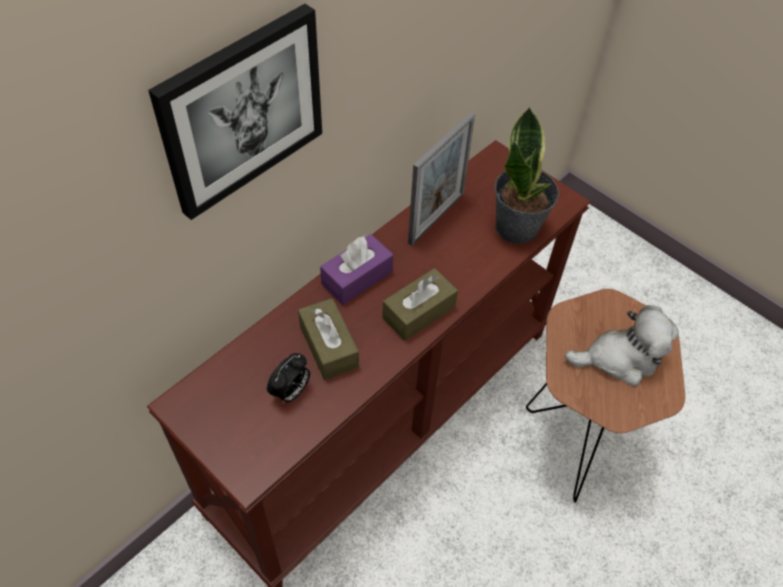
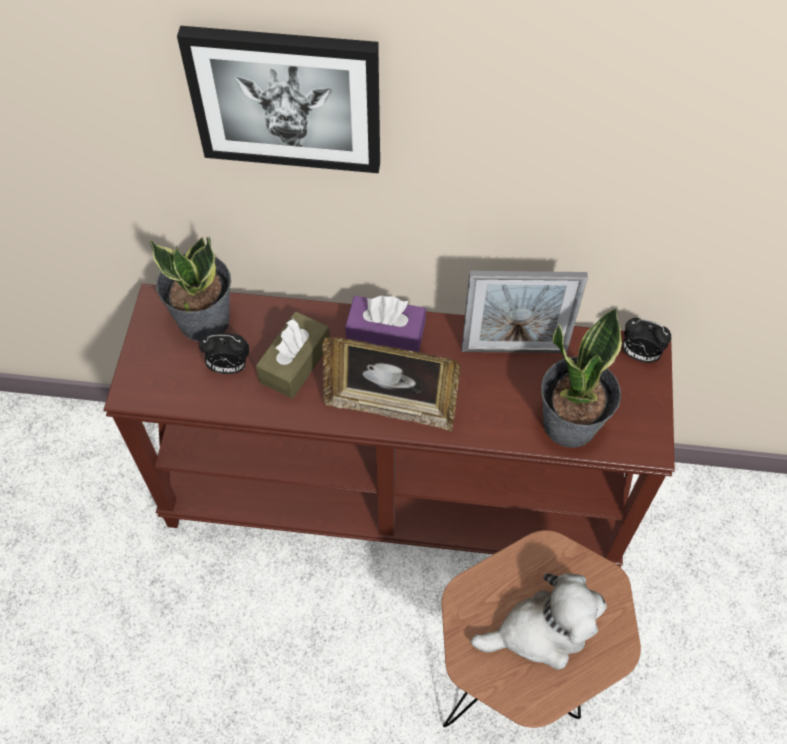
camera: 55 degrees right, 5 degrees up
brown tissue box [382,268,458,341] -> picture frame [322,337,460,432]
plush toy [565,305,679,386] -> plush toy turned 60 degrees counterclockwise [471,574,607,670]
none -> potted plant [149,237,231,341]
none -> alarm clock [623,318,671,363]

